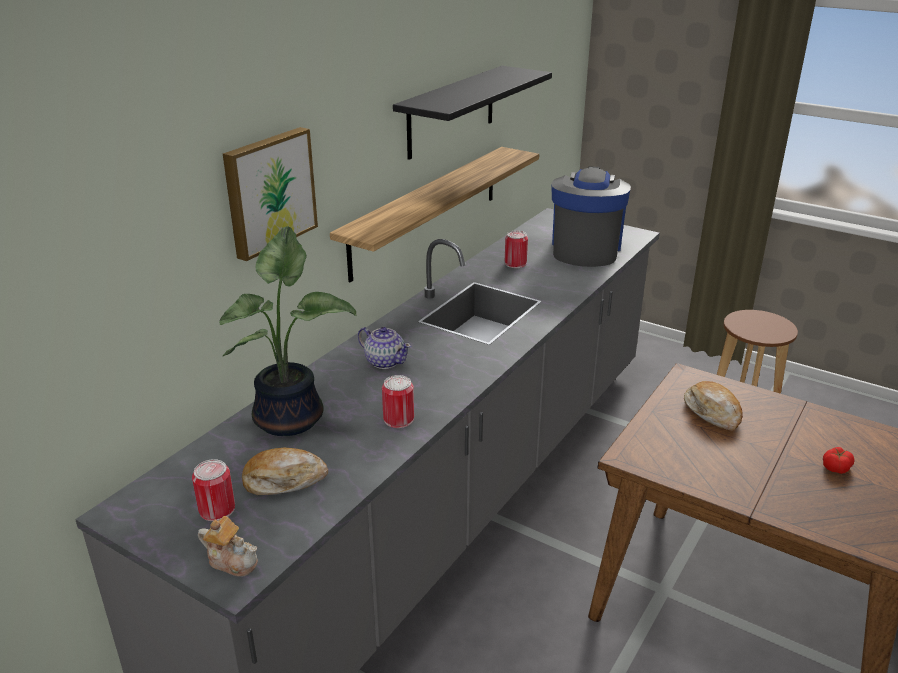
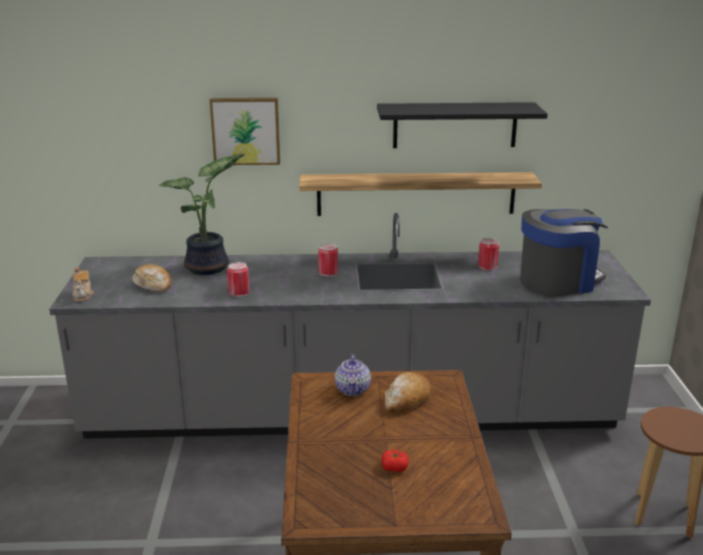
camera: 55 degrees right, 5 degrees down
can [192,459,235,521] -> can moved to [318,244,338,276]
teapot [358,327,411,369] -> teapot moved to [335,354,371,396]

